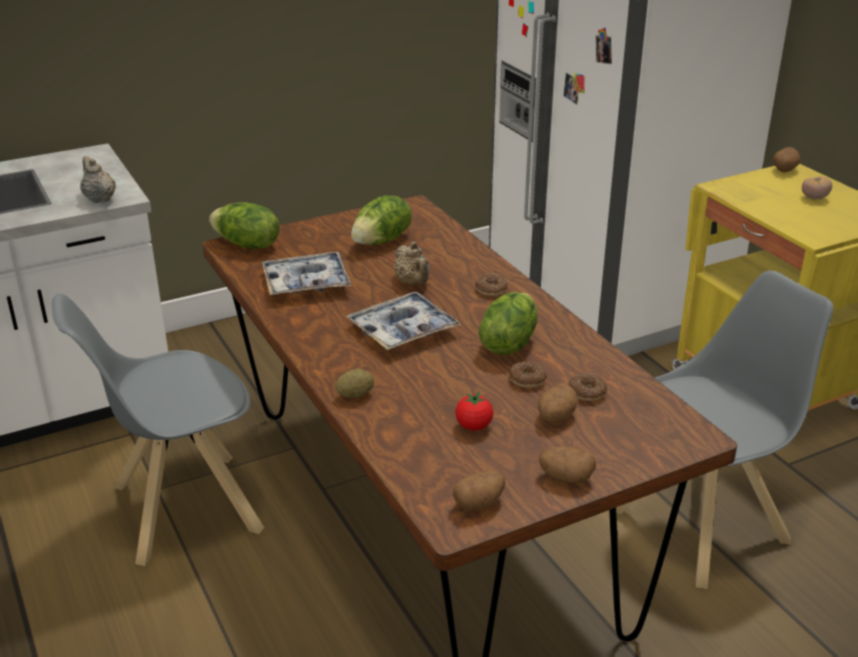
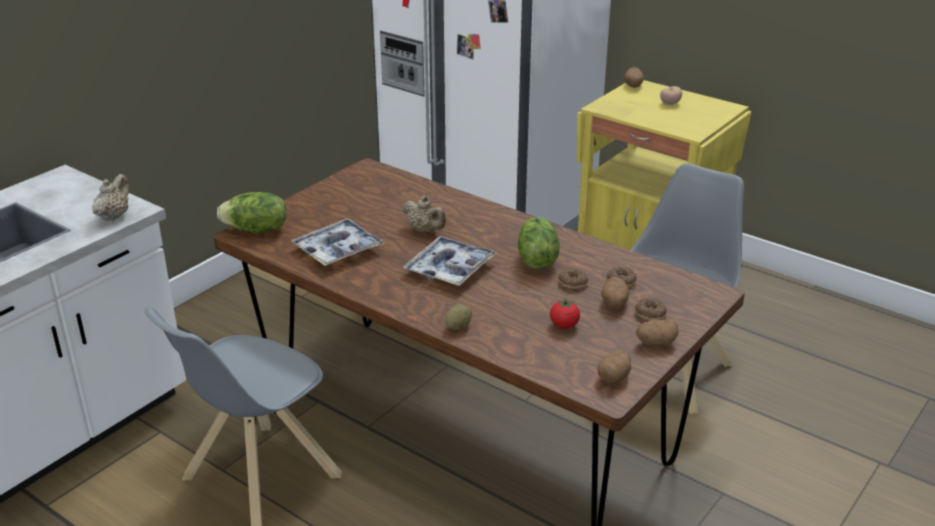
camera: 25 degrees left, 0 degrees up
beige teapot [80,156,116,203] -> beige teapot turned 75 degrees clockwise [92,174,130,221]
lettuce [351,195,412,245] -> none
donut [475,274,508,296] -> donut moved to [635,298,667,320]

